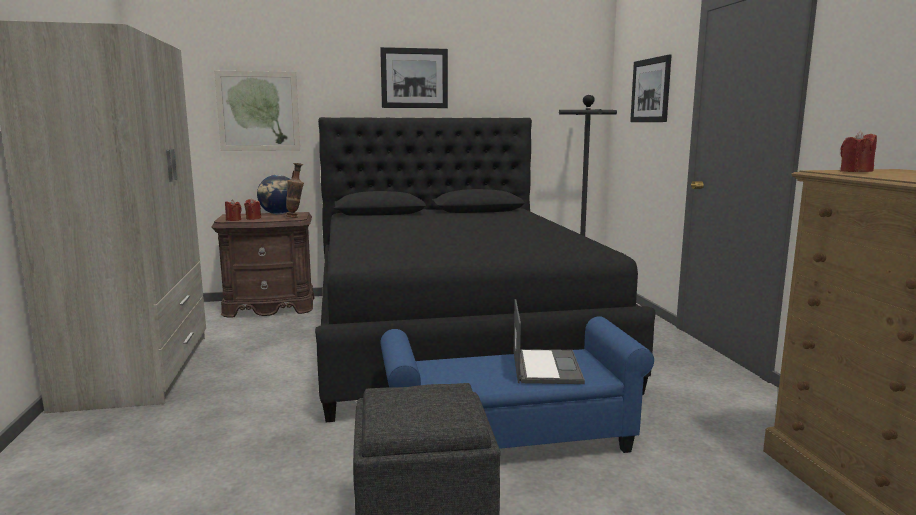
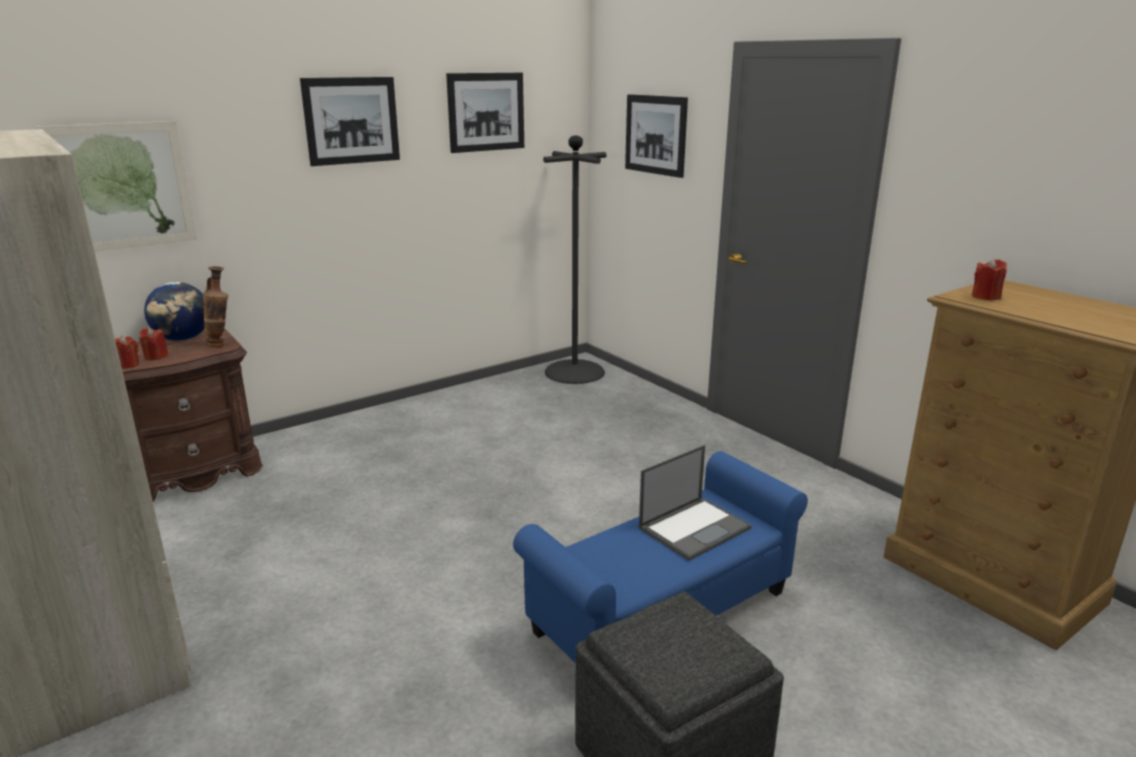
camera: 25 degrees left, 10 degrees up
black bed [315,117,656,422] -> none
laptop [514,299,585,384] -> laptop turned 75 degrees clockwise [639,445,752,561]
none -> picture [446,73,524,153]

